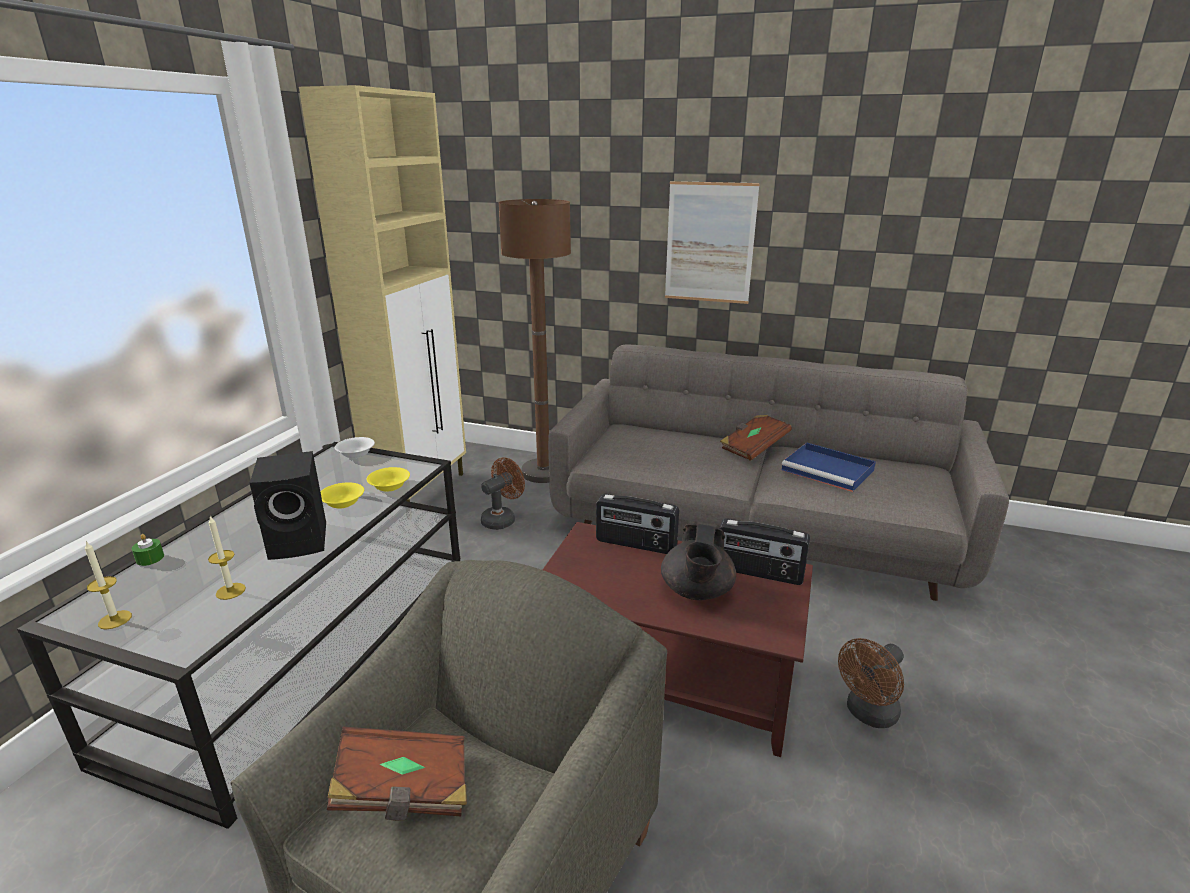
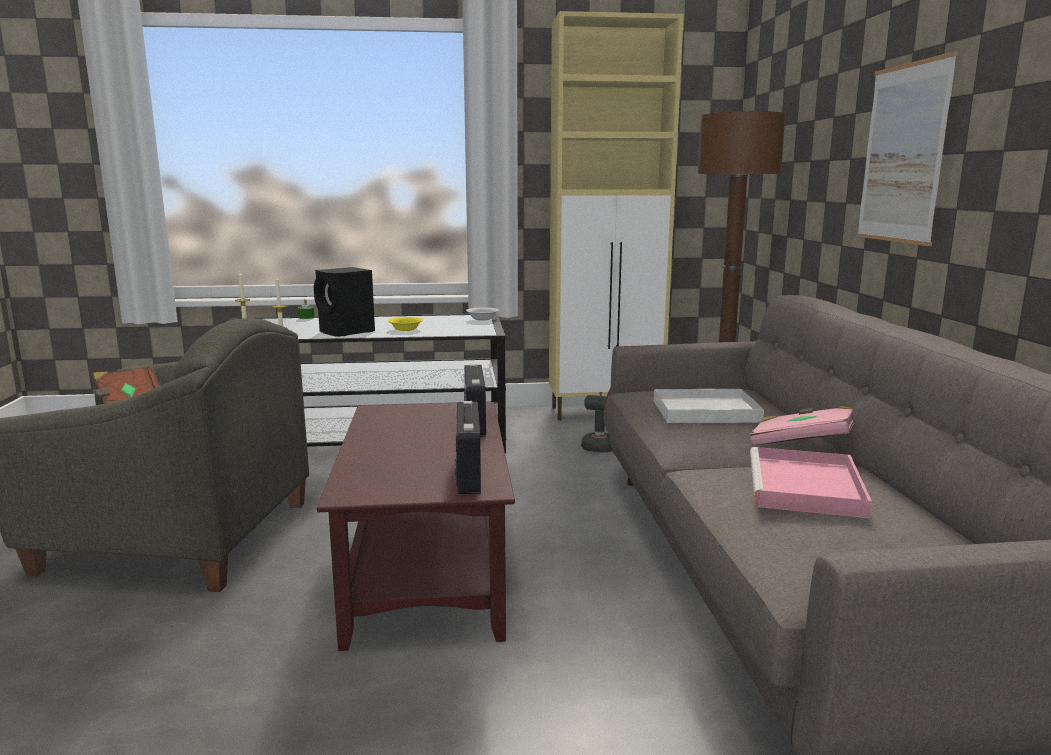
camera: 65 degrees right, 10 degrees down
yellow bowl [366,467,410,492] -> none
black teapot [661,523,736,600] -> none
brown book [720,415,792,461] -> pink book [750,406,854,445]
blue tray [781,442,876,492] -> pink tray [750,447,872,518]
brown fan [838,638,904,728] -> none
none -> white tray [654,389,764,423]

